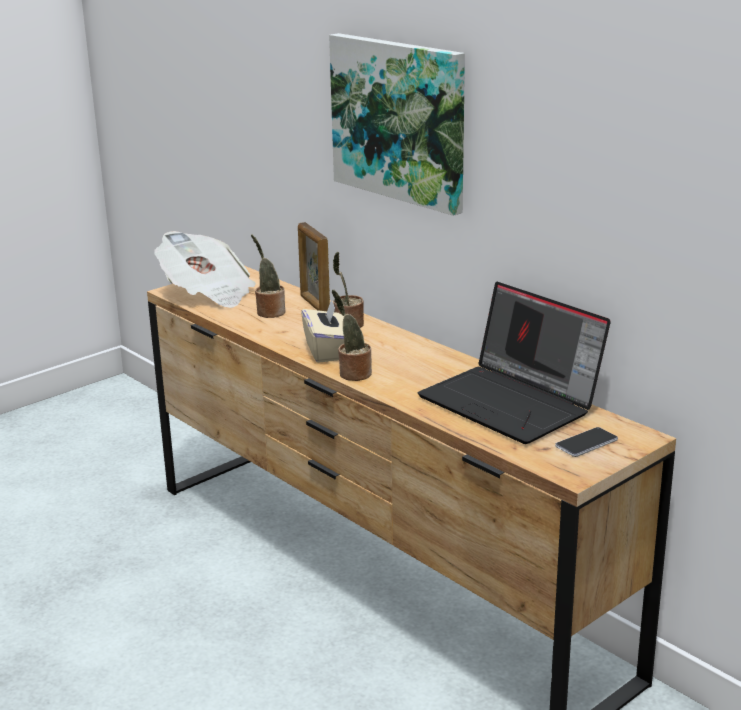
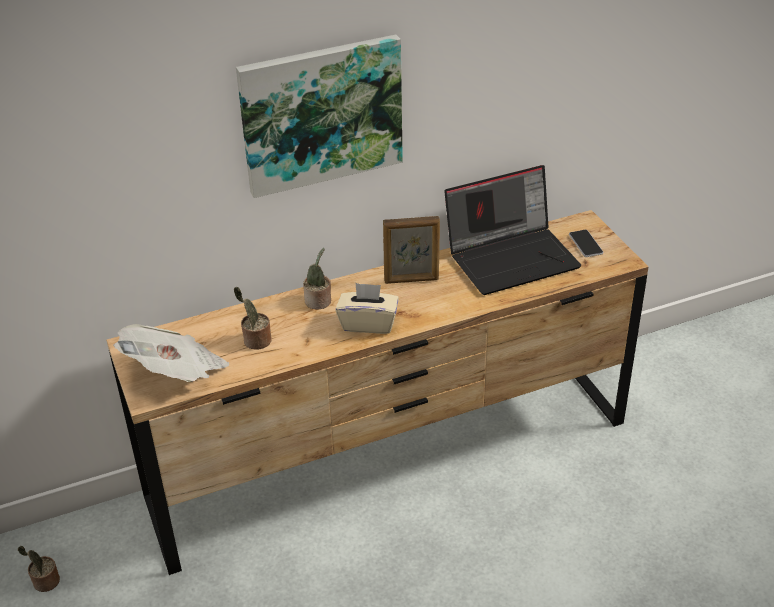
camera: 70 degrees left, 15 degrees up
picture frame [298,222,330,311] -> picture frame moved to [383,216,440,284]
potted plant [332,290,372,381] -> potted plant moved to [18,546,60,592]

